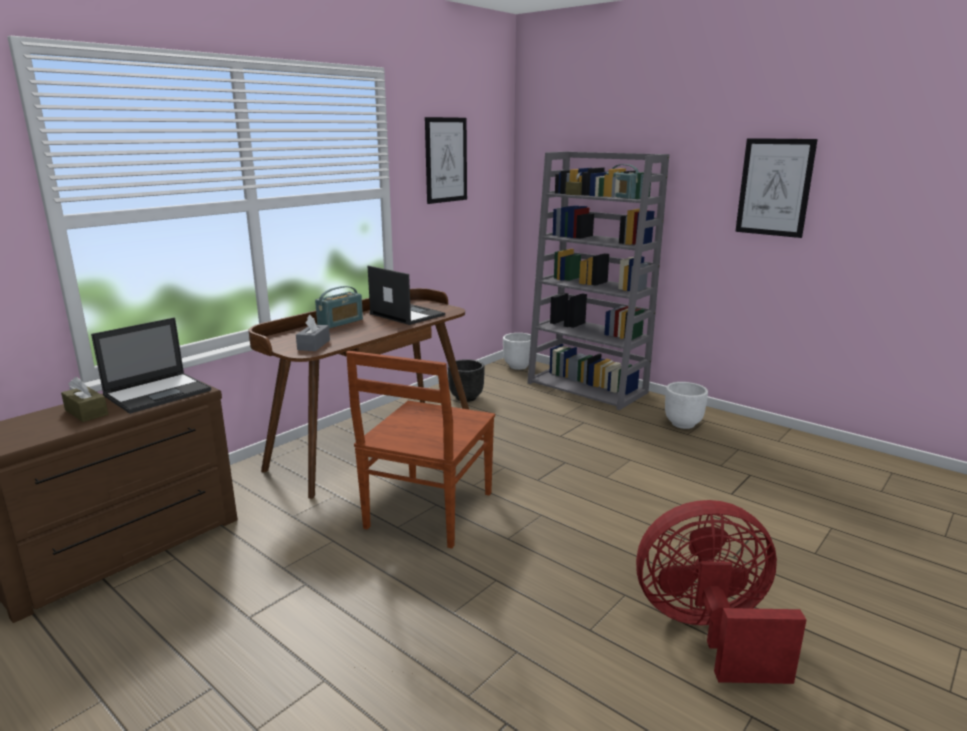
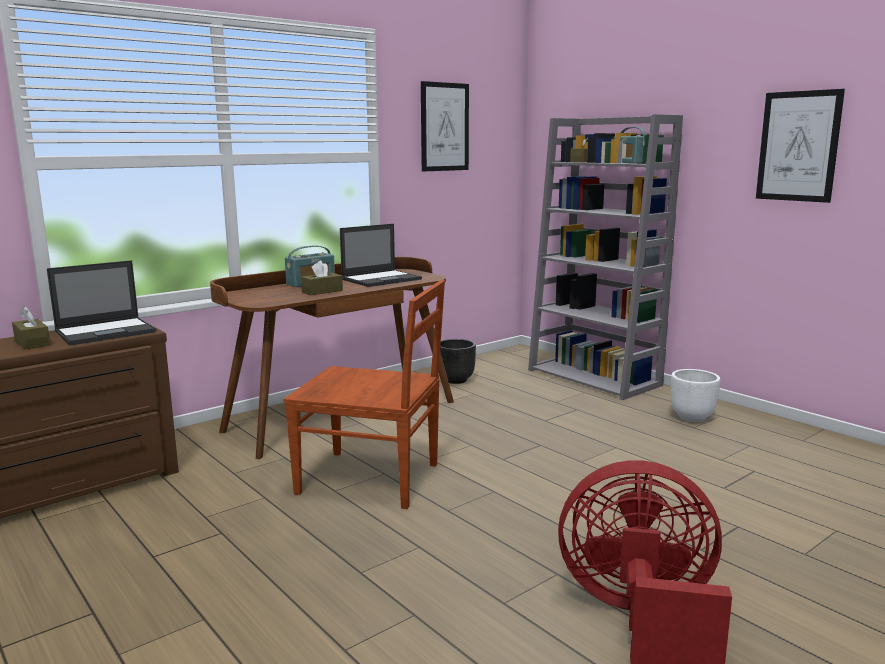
camera: 10 degrees right, 5 degrees down
grey tissue box [296,315,330,351] -> none
brown chair [346,351,495,548] -> brown chair turned 105 degrees counterclockwise [284,280,445,509]
laptop [368,266,445,325] -> laptop turned 90 degrees clockwise [340,224,422,287]
white planter [503,333,531,370] -> none
none -> brown tissue box [301,260,343,295]

